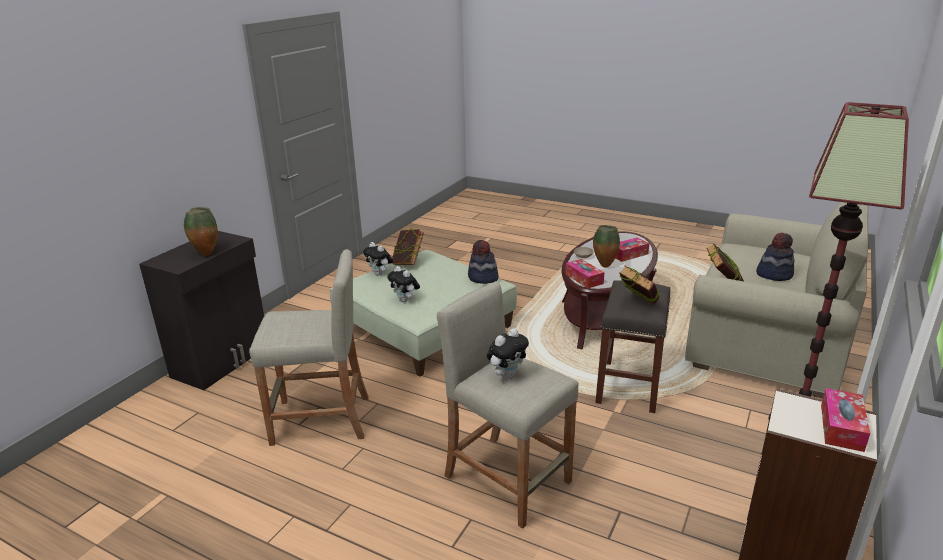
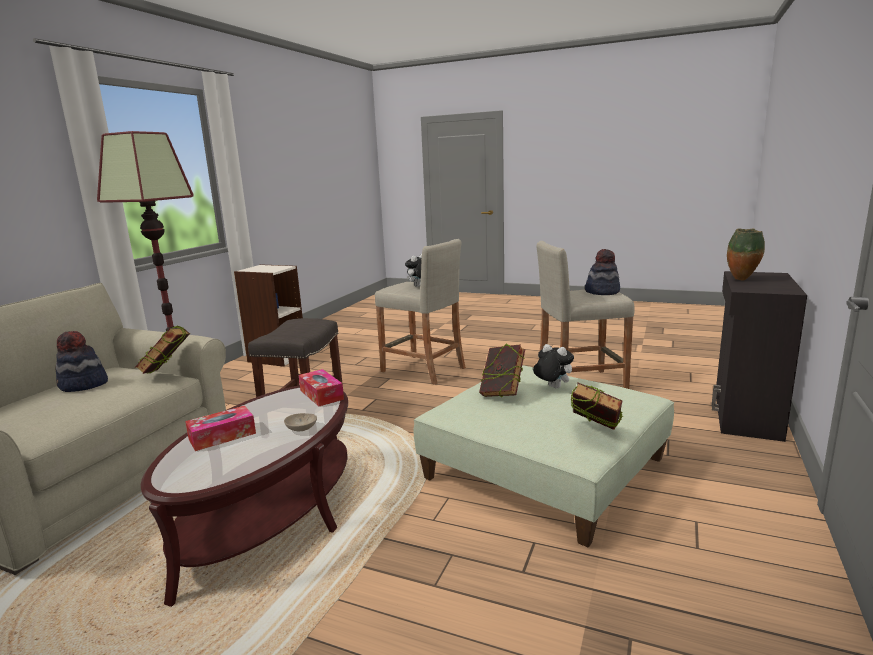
camera: 175 degrees right, 10 degrees down
plush toy [363,242,393,276] -> none
hat [468,240,499,284] -> hat moved to [585,249,620,295]
vase [593,225,620,267] -> none
book [619,265,659,304] -> book moved to [479,344,525,398]
tissue box [821,388,870,452] -> none

